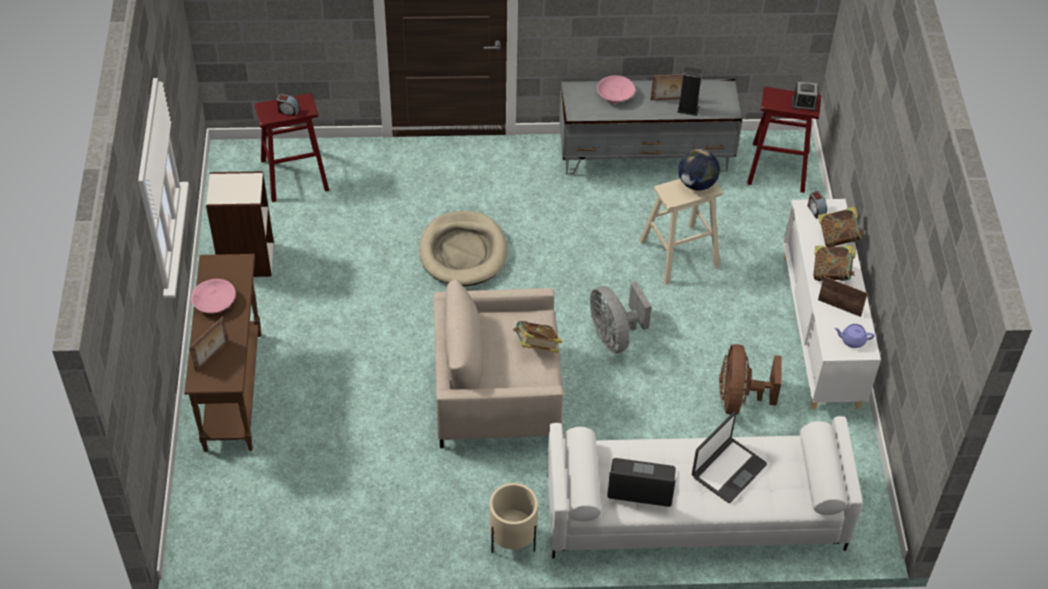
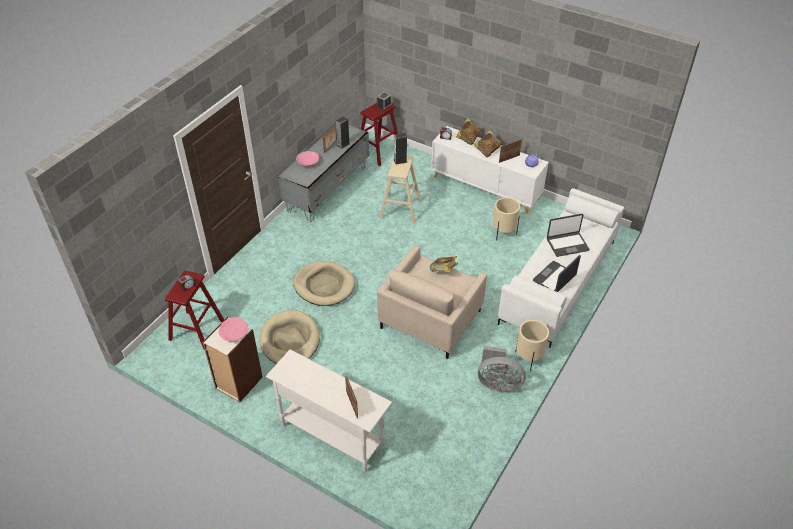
camera: 55 degrees left, 5 degrees down
brown console table [184,254,261,452] -> white console table [266,349,392,472]
pink bowl [191,279,236,314] -> pink bowl moved to [219,317,248,341]
grey fan [590,282,652,353] -> grey fan moved to [478,346,526,392]
globe [678,149,720,190] -> speaker [394,133,408,165]
laptop [692,412,767,503] -> laptop turned 90 degrees clockwise [547,214,589,257]
brown fan [719,344,781,415] -> beige planter [493,197,520,240]
none -> beige dog bed [260,310,320,364]

